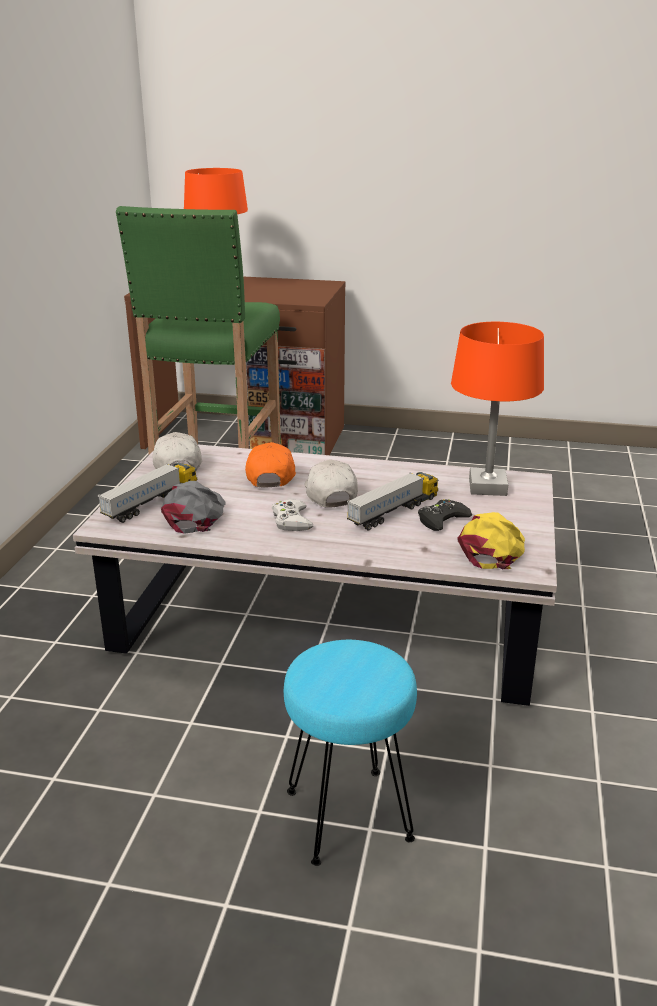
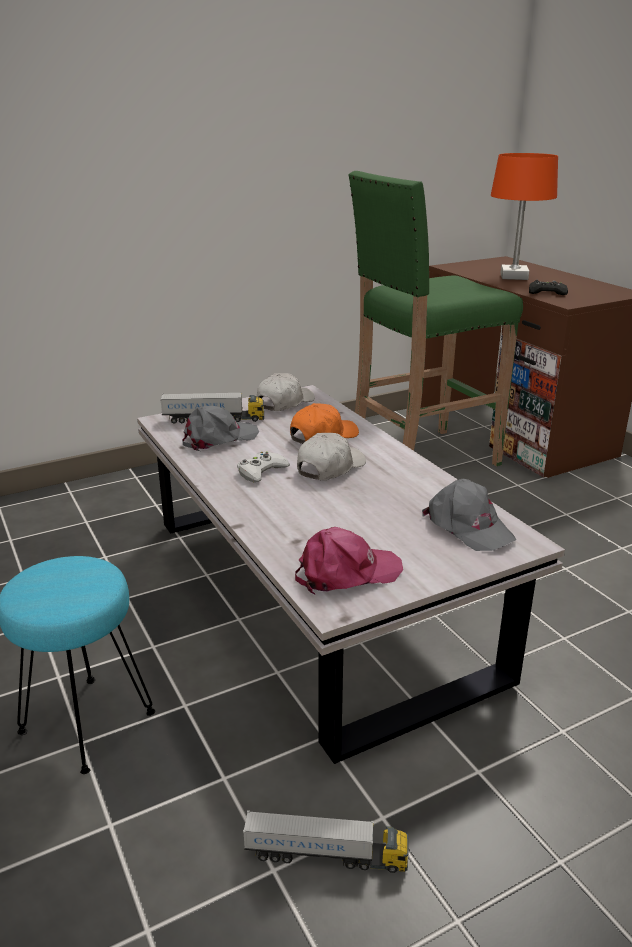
camera: 50 degrees right, 0 degrees up
toy truck [347,472,438,530] -> toy truck moved to [243,810,409,873]
black game controller [418,499,472,531] -> black game controller moved to [529,280,568,295]
orange table lamp [451,322,544,496] -> grey cap [422,479,516,551]
yellow cap [458,512,525,569] -> pink cap [295,527,403,595]

